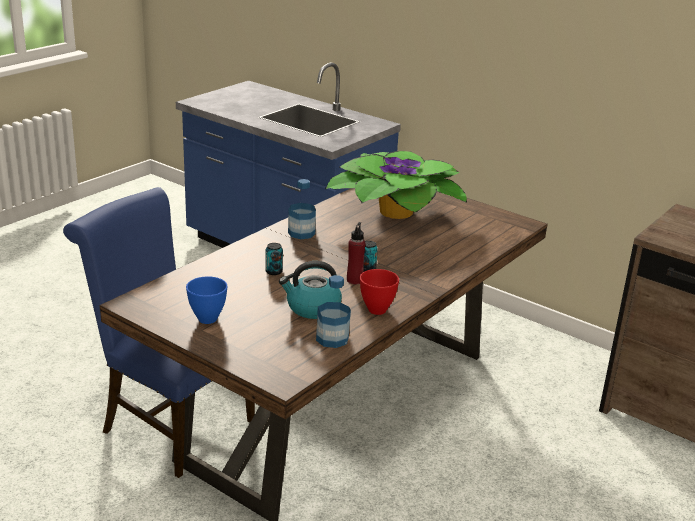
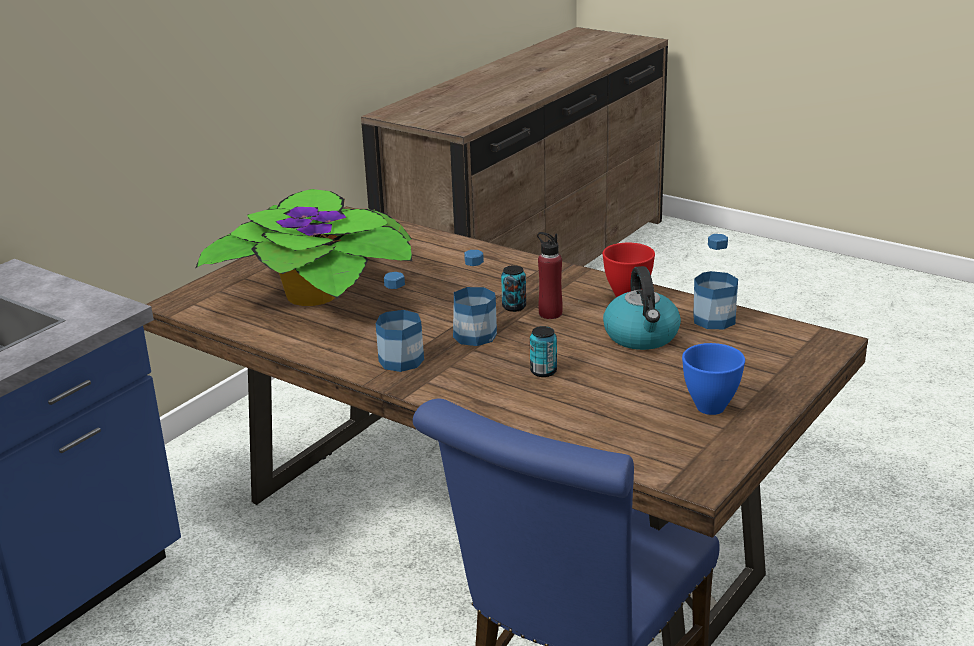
camera: 90 degrees left, 0 degrees up
none -> bottle [453,250,497,346]

